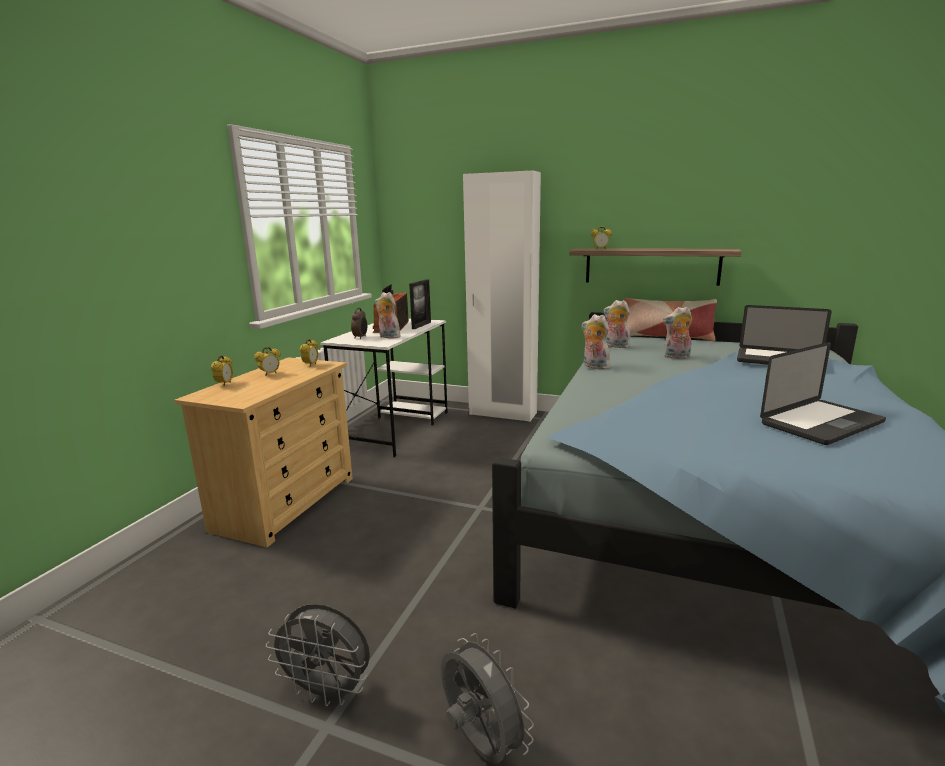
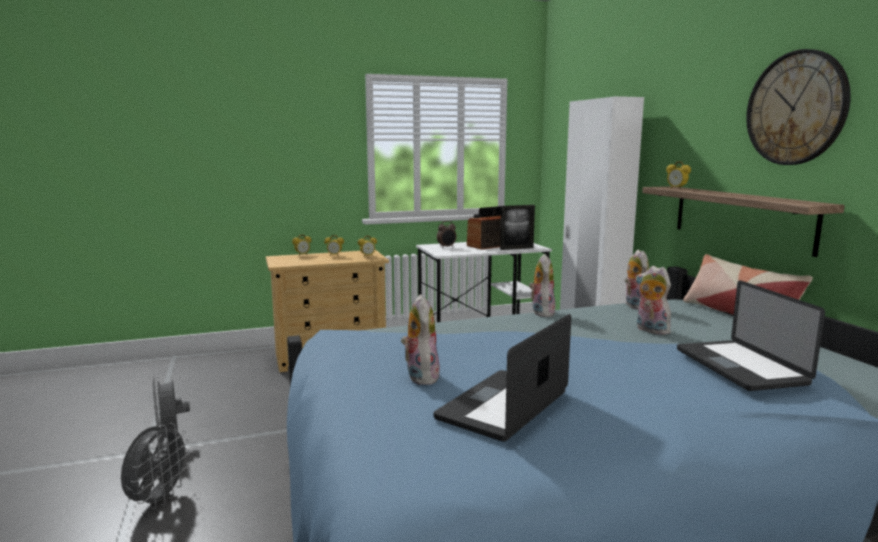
camera: 50 degrees right, 5 degrees down
plush toy [375,292,400,339] -> plush toy moved to [401,294,440,385]
laptop [760,342,886,445] -> laptop turned 105 degrees clockwise [434,314,571,442]
none -> wall clock [746,49,851,165]

